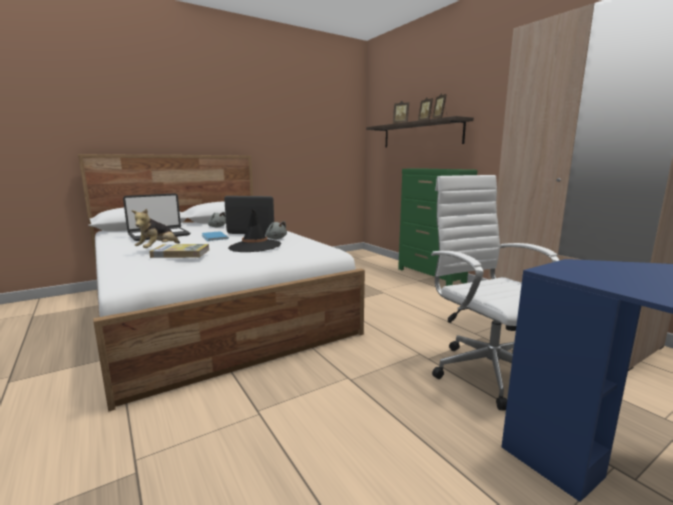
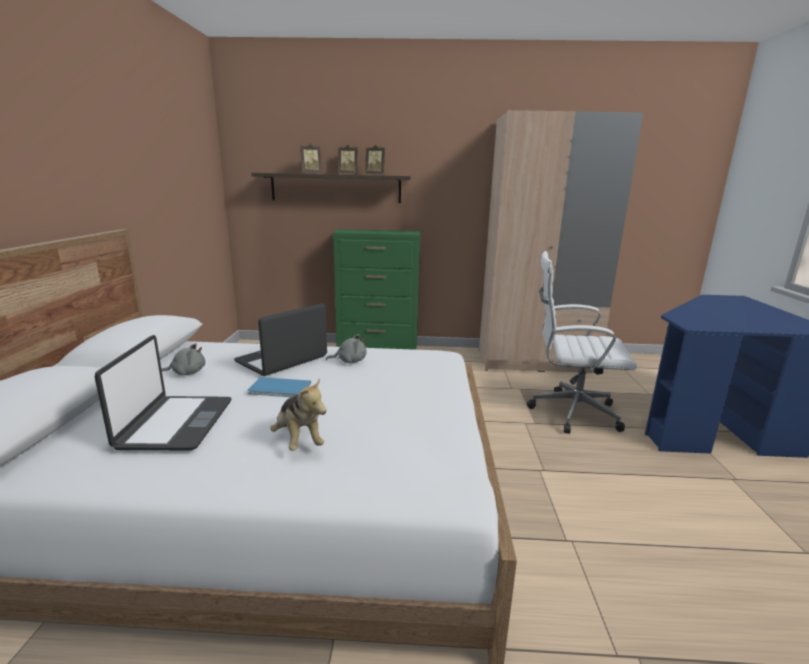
camera: 55 degrees left, 5 degrees up
book [149,244,209,258] -> none
black hat [228,209,281,252] -> none

